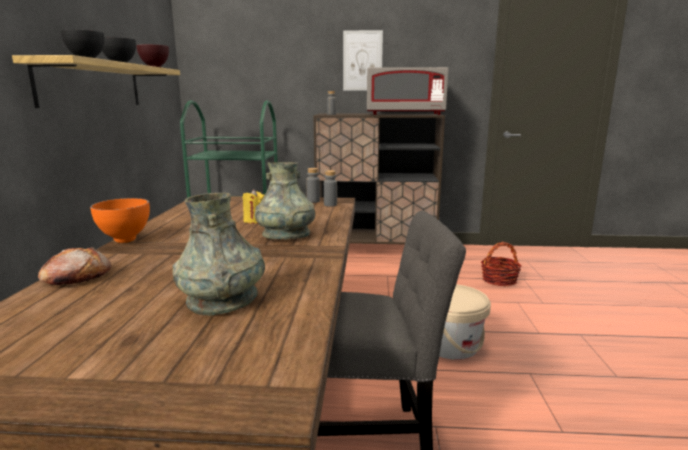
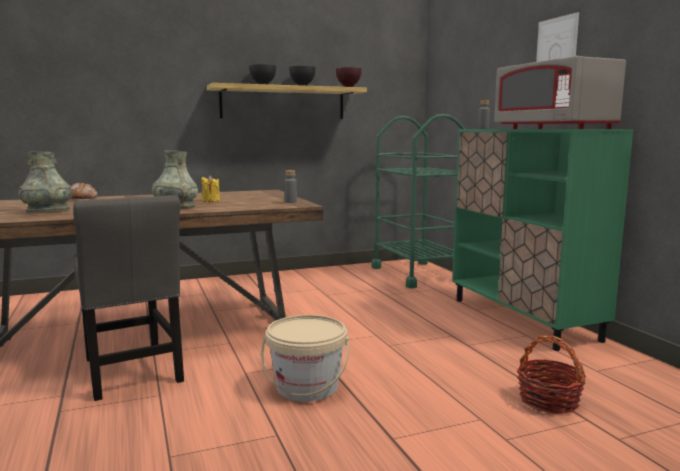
camera: 65 degrees right, 5 degrees down
orange bowl [90,198,150,243] -> none
brown cabinet [313,114,445,244] -> green cabinet [452,129,634,351]
grey bottle [324,170,337,207] -> none

